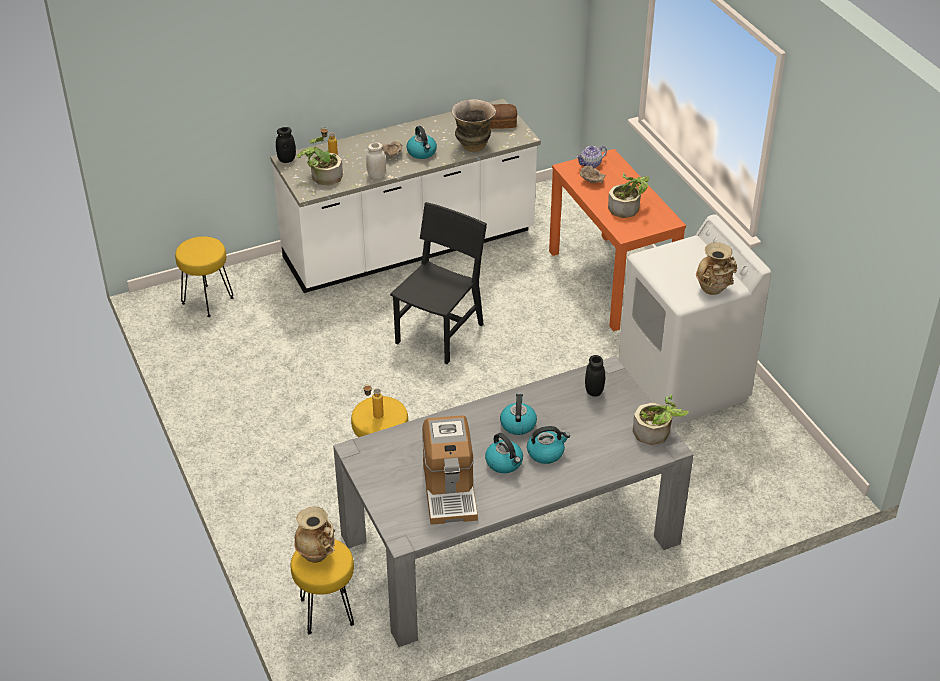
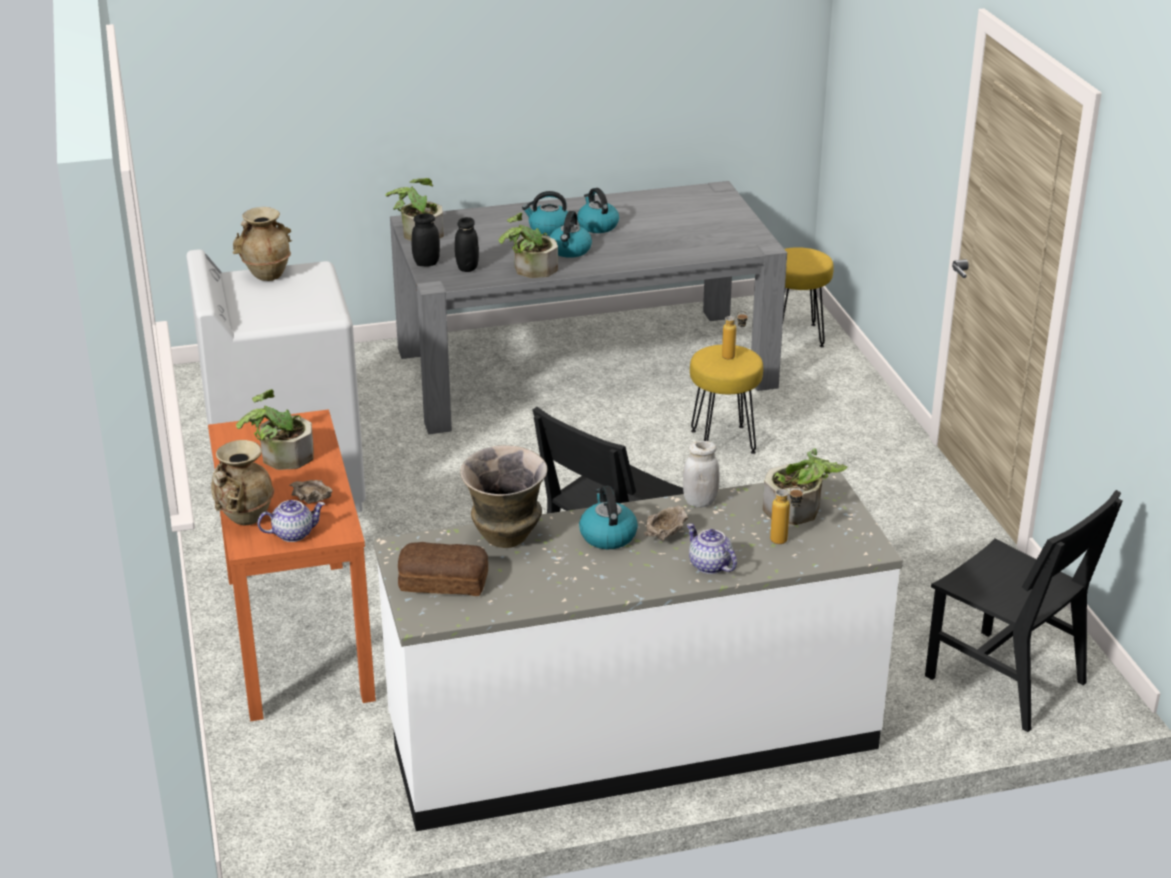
camera: 170 degrees left, 10 degrees down
yellow stool [175,236,234,317] -> black chair [925,490,1123,732]
black jar [276,127,296,163] -> black jar moved to [412,213,440,267]
beige vase [294,507,335,563] -> beige vase moved to [211,440,274,526]
coffee machine [422,415,478,525] -> none
none -> potted plant [499,213,558,278]
none -> teapot [687,523,737,574]

